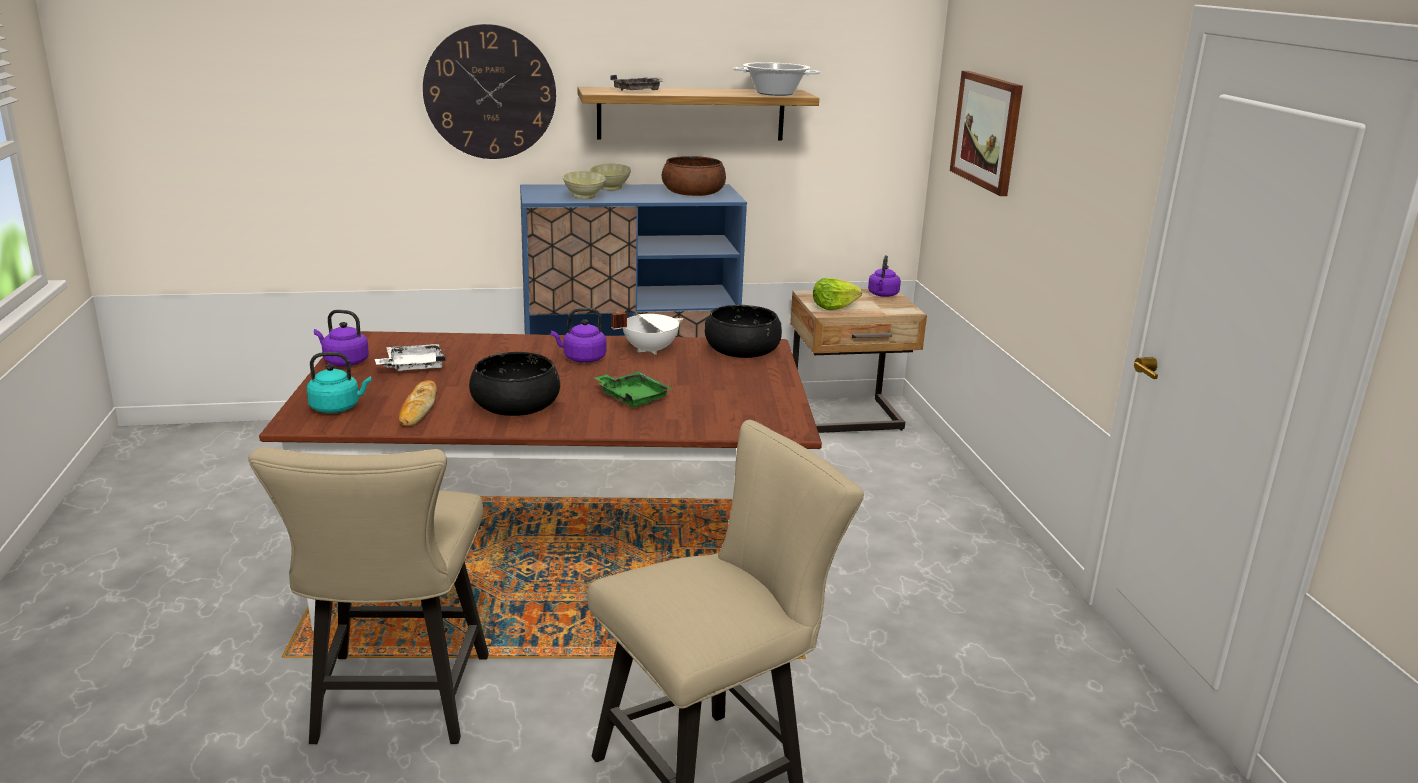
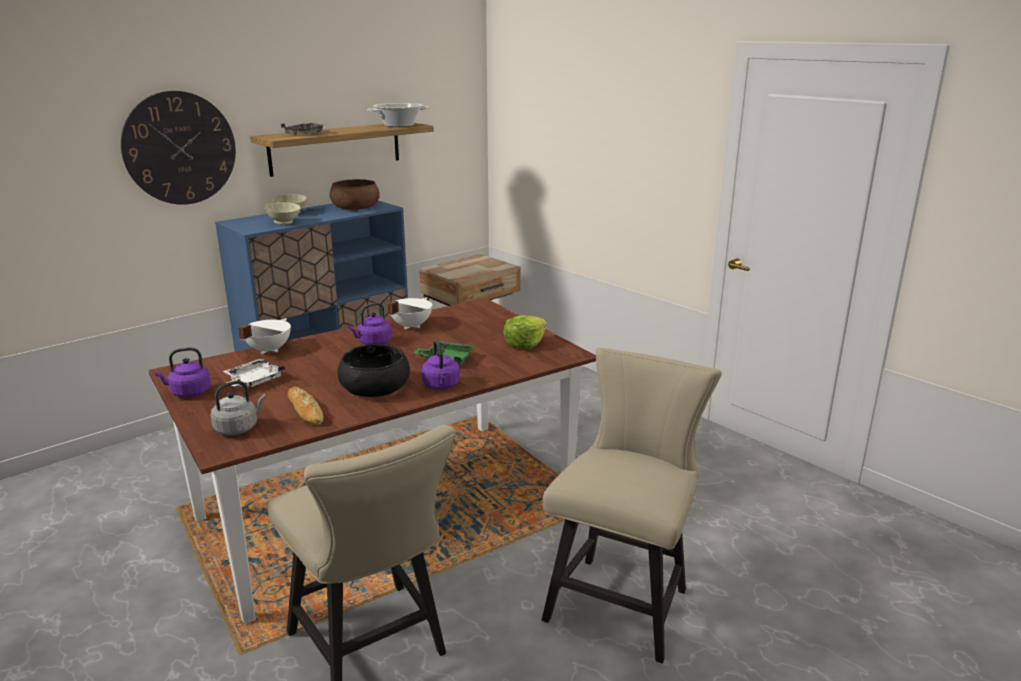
camera: 30 degrees left, 0 degrees up
turquoise kettle [307,352,371,413] -> grey kettle [211,380,266,435]
black bowl [705,305,782,358] -> none
lettuce [813,278,862,310] -> lettuce moved to [503,316,547,350]
purple kettle [868,255,901,297] -> purple kettle moved to [422,340,460,390]
picture [950,71,1023,196] -> none
none -> white cooking pot [238,318,291,354]

